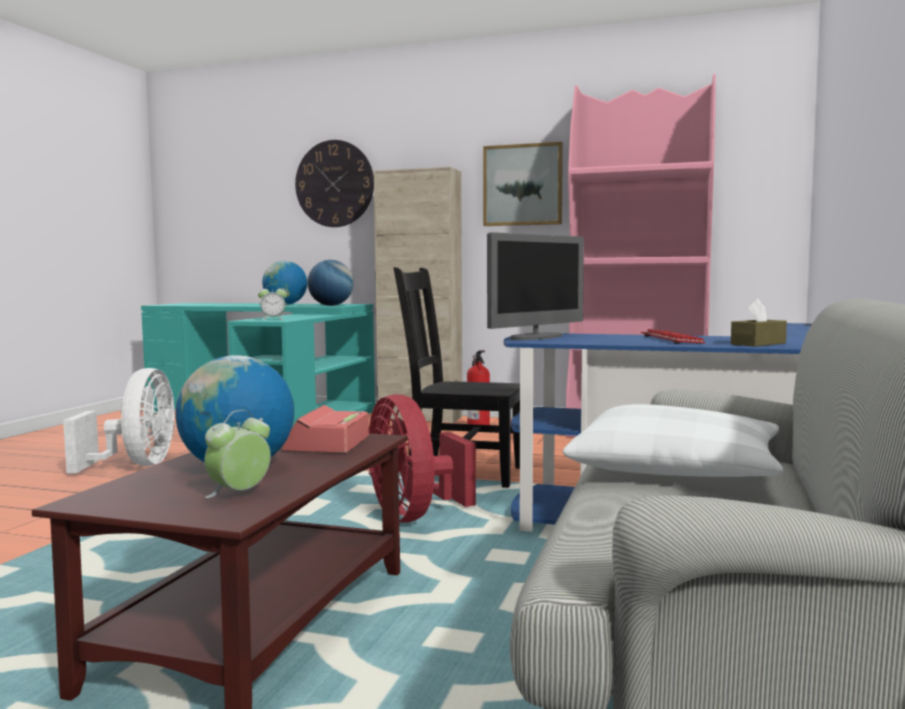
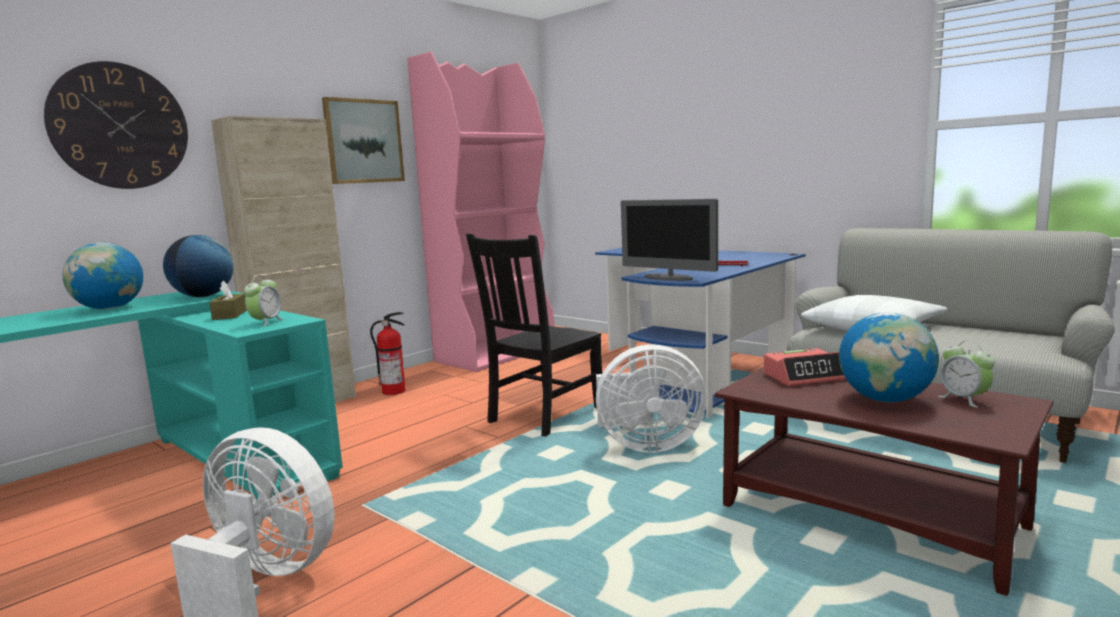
camera: 65 degrees left, 5 degrees up
alarm clock [282,405,369,453] -> alarm clock turned 45 degrees counterclockwise [764,348,846,386]
red fan [369,394,476,522] -> white fan [596,344,707,453]
monitor [487,232,584,340] -> monitor turned 150 degrees clockwise [621,199,718,281]
brown tissue box [731,299,787,347] -> brown tissue box moved to [209,281,247,320]

